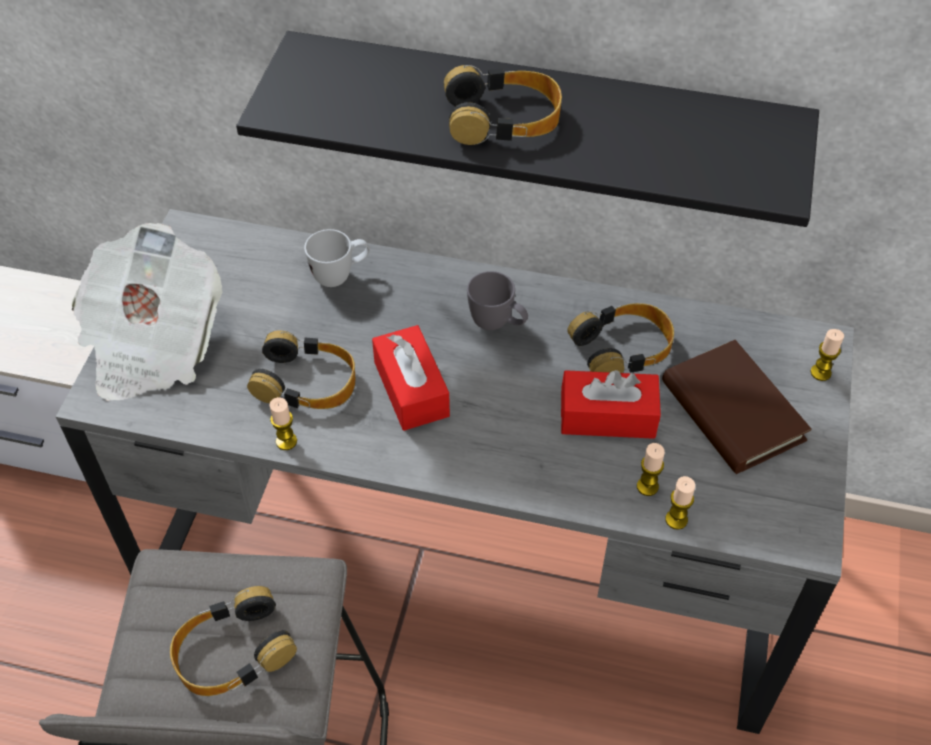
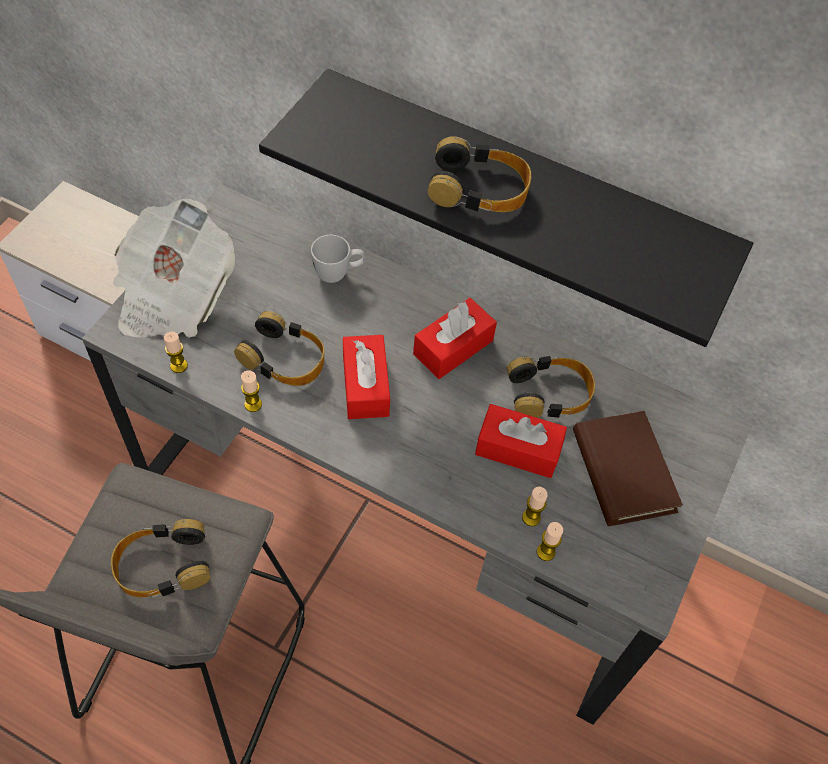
camera: 10 degrees right, 5 degrees up
grey mug [467,271,528,330] -> red tissue box [413,298,497,379]
candle [811,329,844,381] -> candle moved to [164,332,188,373]

